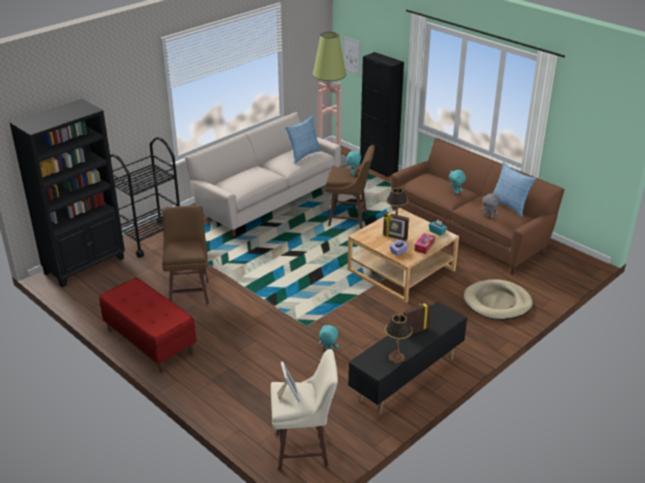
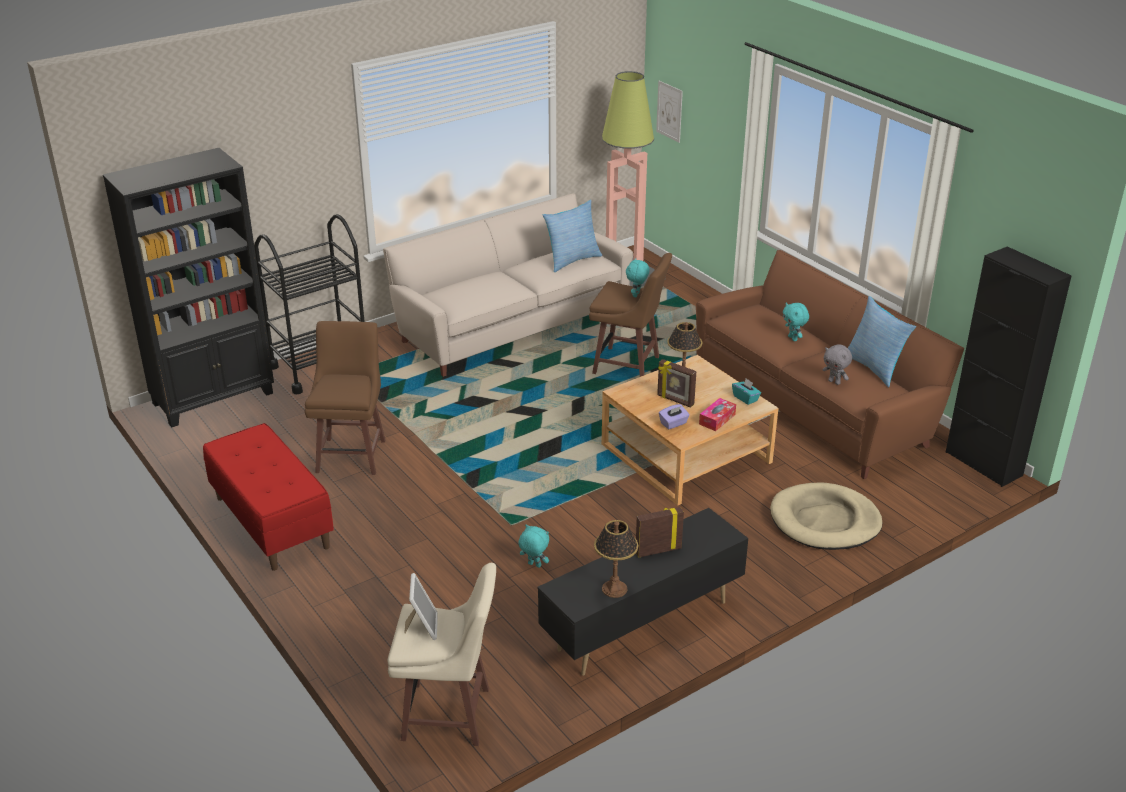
camera: 10 degrees right, 0 degrees up
black cabinet [360,52,404,177] -> black cabinet moved to [945,246,1072,487]

